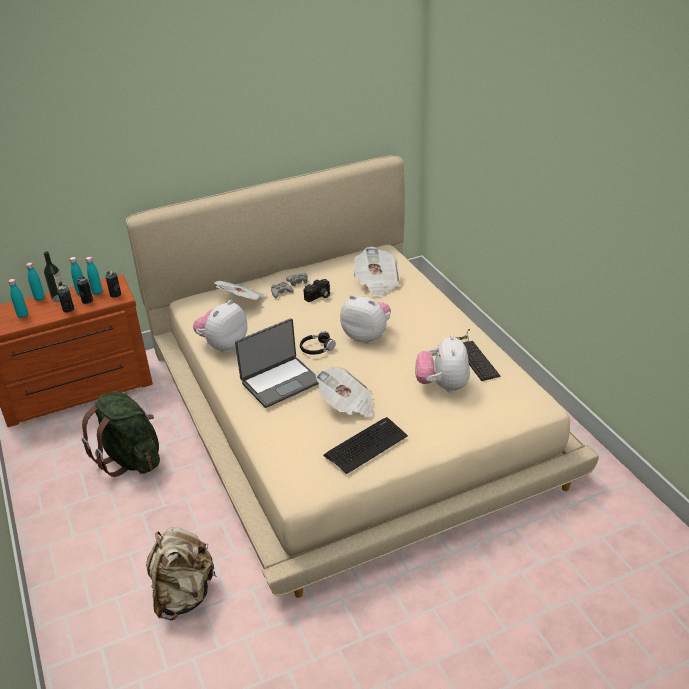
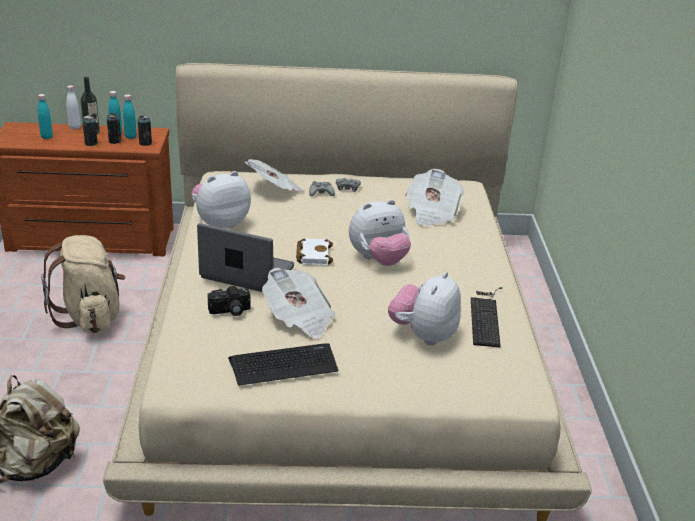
camera: 20 degrees right, 5 degrees down
turquoise bottle [26,262,45,301] -> white bottle [66,85,81,129]
green backpack [82,391,160,477] -> beige backpack [41,235,125,333]
laptop [235,318,319,408] -> laptop turned 150 degrees counterclockwise [197,223,294,292]
black headphones [300,331,336,355] -> white book [296,238,333,265]
camera [303,279,330,302] -> camera moved to [208,286,251,316]
plush toy [340,295,391,344] -> plush toy turned 105 degrees clockwise [349,199,411,266]

